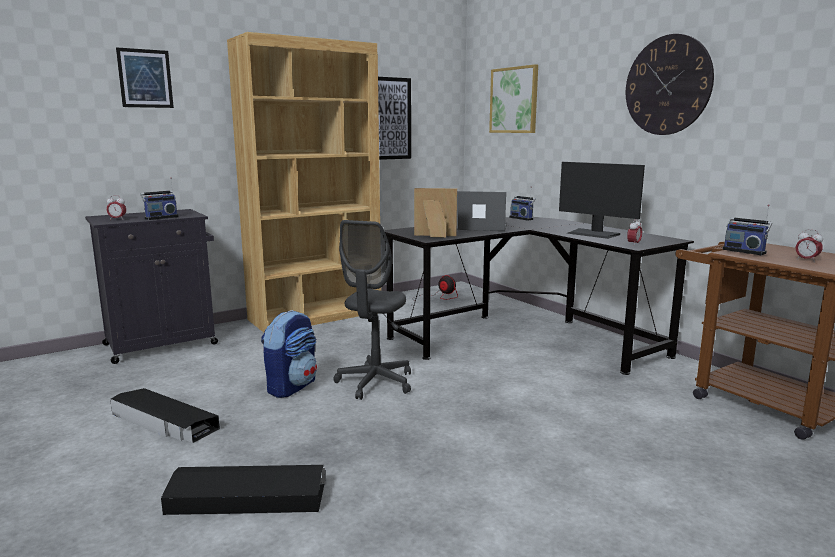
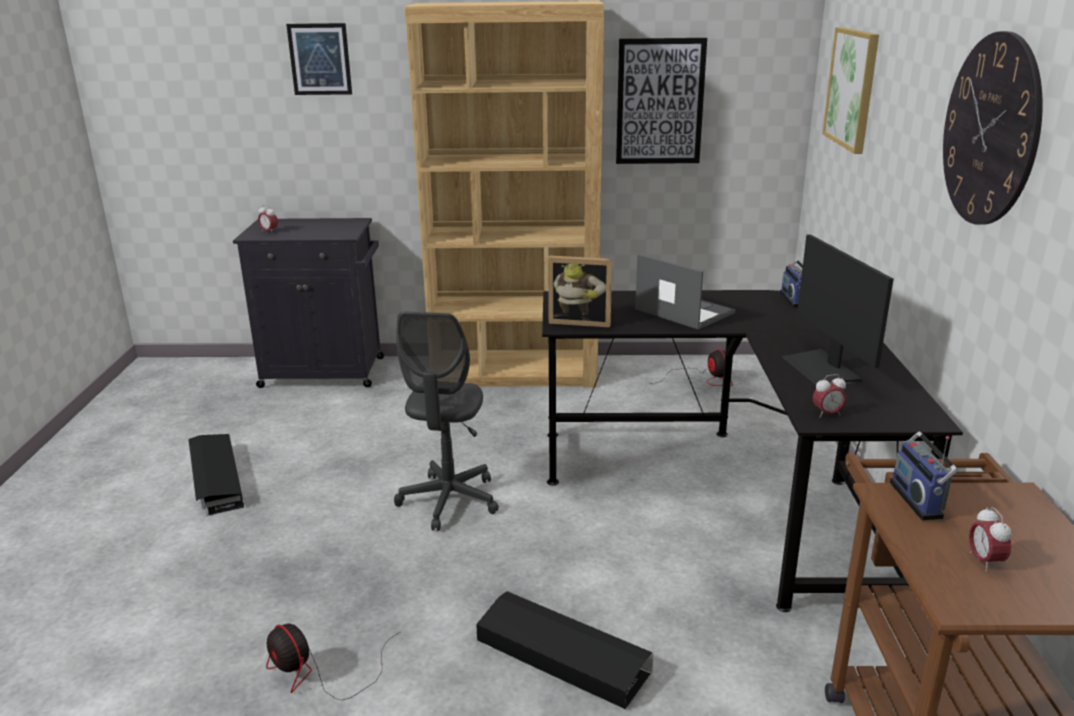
camera: 35 degrees right, 10 degrees up
radio [140,177,179,220] -> none
black storage box [161,465,325,515] -> black storage box moved to [476,591,653,709]
backpack [261,310,317,398] -> none
grey office chair [333,220,411,400] -> grey office chair turned 45 degrees counterclockwise [394,311,499,531]
picture frame [414,188,457,237] -> picture frame turned 150 degrees clockwise [548,256,612,328]
none -> fan [266,624,401,700]

